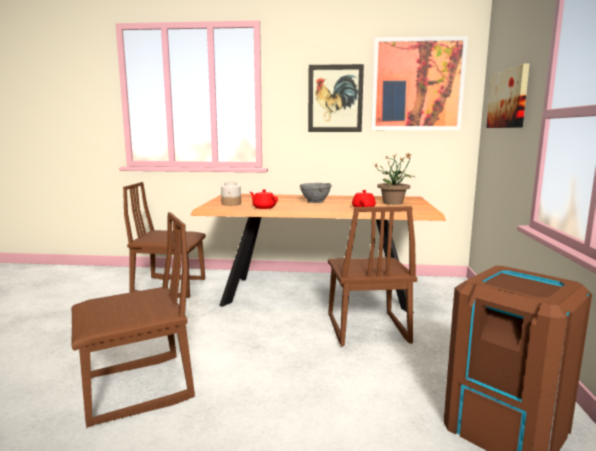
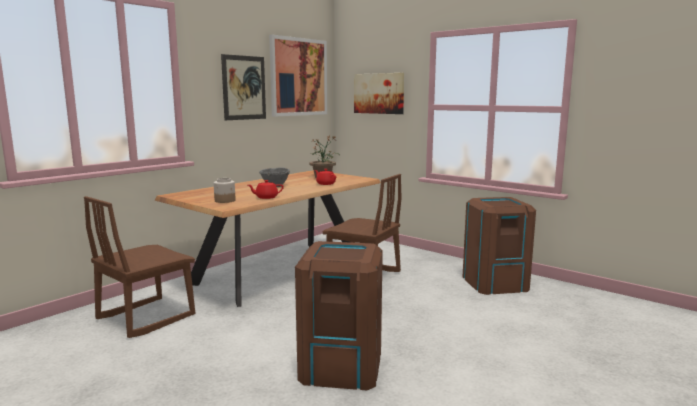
camera: 55 degrees left, 0 degrees up
brown chair [71,212,195,428] -> brown trash can [295,241,383,390]

